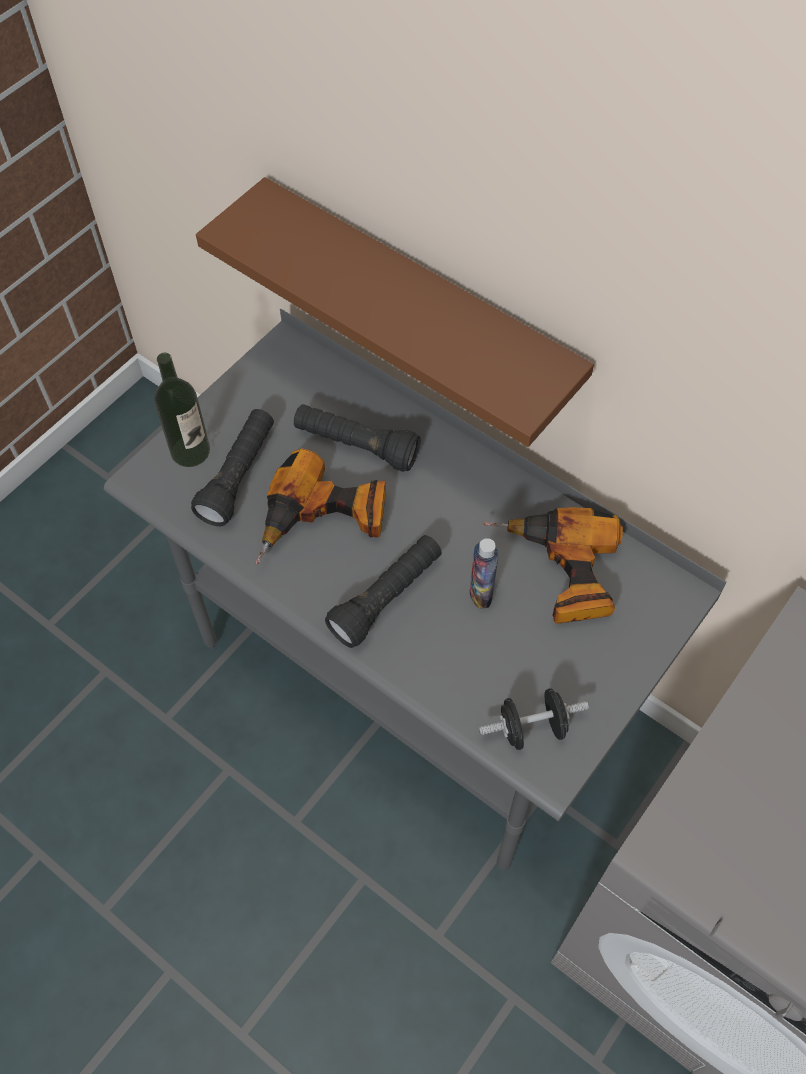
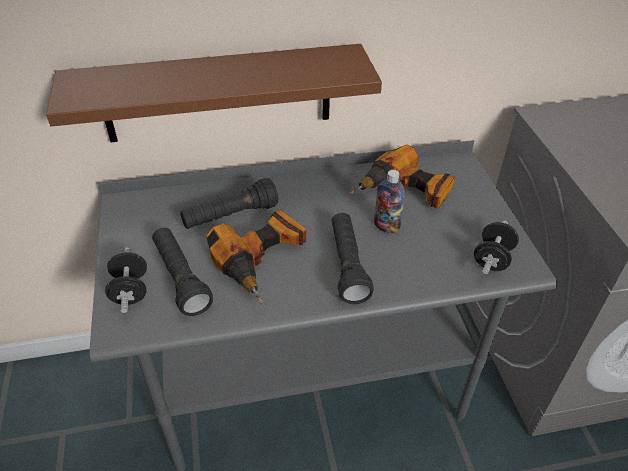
camera: 50 degrees left, 15 degrees down
bottle [154,353,210,467] -> black dumbbell [105,247,147,313]

